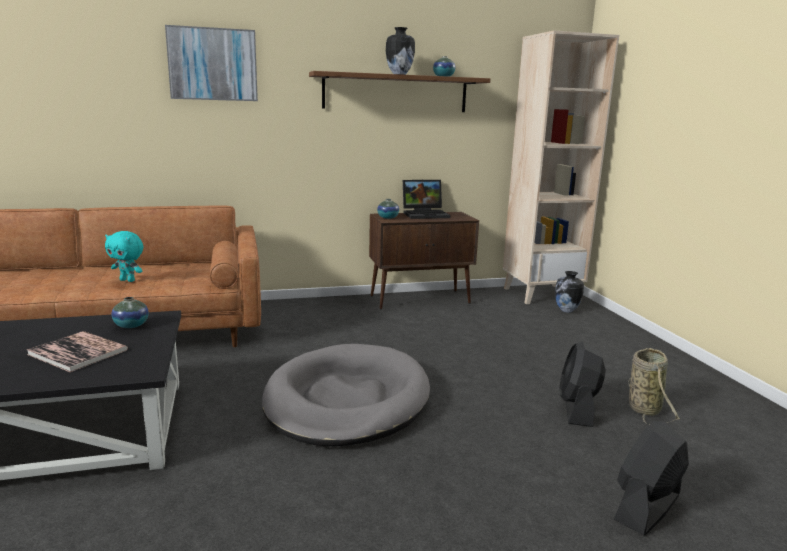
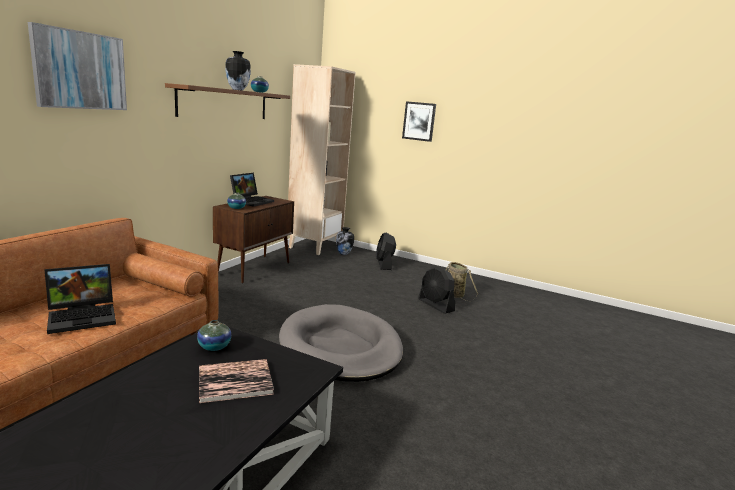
camera: 50 degrees left, 0 degrees up
turquoise plush toy [105,231,143,282] -> laptop [45,264,116,334]
black fan [614,421,689,536] -> black fan moved to [376,233,396,270]
none -> picture [402,101,436,142]

